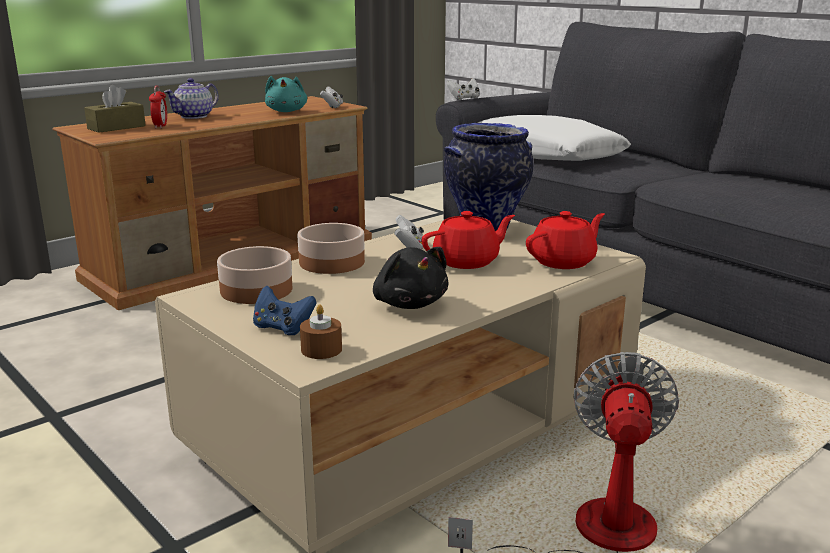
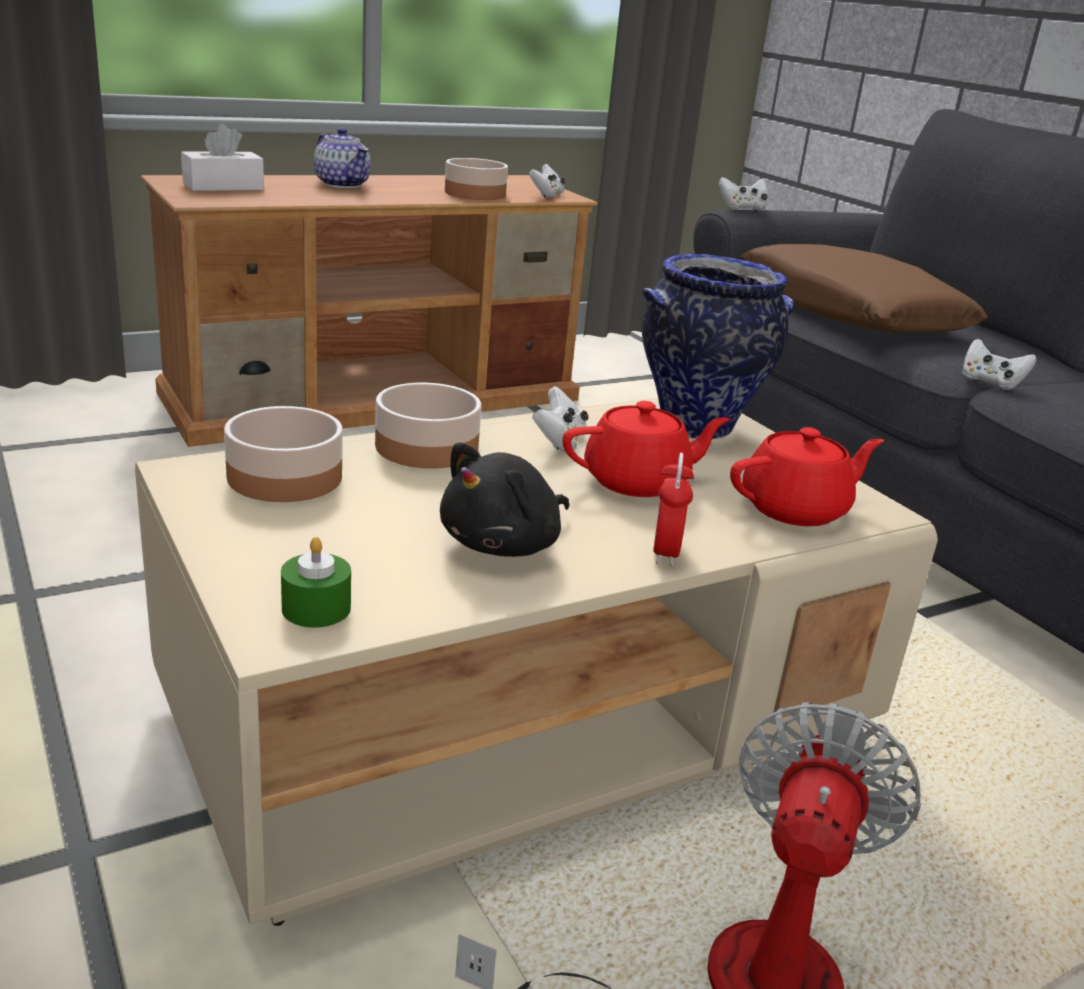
camera: 10 degrees right, 5 degrees up
brown tissue box [84,85,146,133] -> white tissue box [181,123,264,191]
alarm clock [149,86,167,128] -> alarm clock moved to [653,453,694,566]
teapot [164,78,219,119] -> teapot turned 90 degrees counterclockwise [314,128,371,188]
blue game controller [253,286,317,335] -> none
turquoise plush toy [265,76,307,112] -> bowl [445,158,508,200]
brown candle [300,304,342,359] -> green candle [281,537,351,628]
black plush toy [373,247,448,309] -> black plush toy turned 60 degrees clockwise [440,442,570,557]
white pillow [478,115,631,161] -> brown pillow [740,244,988,332]
none -> white game controller [962,339,1036,390]

